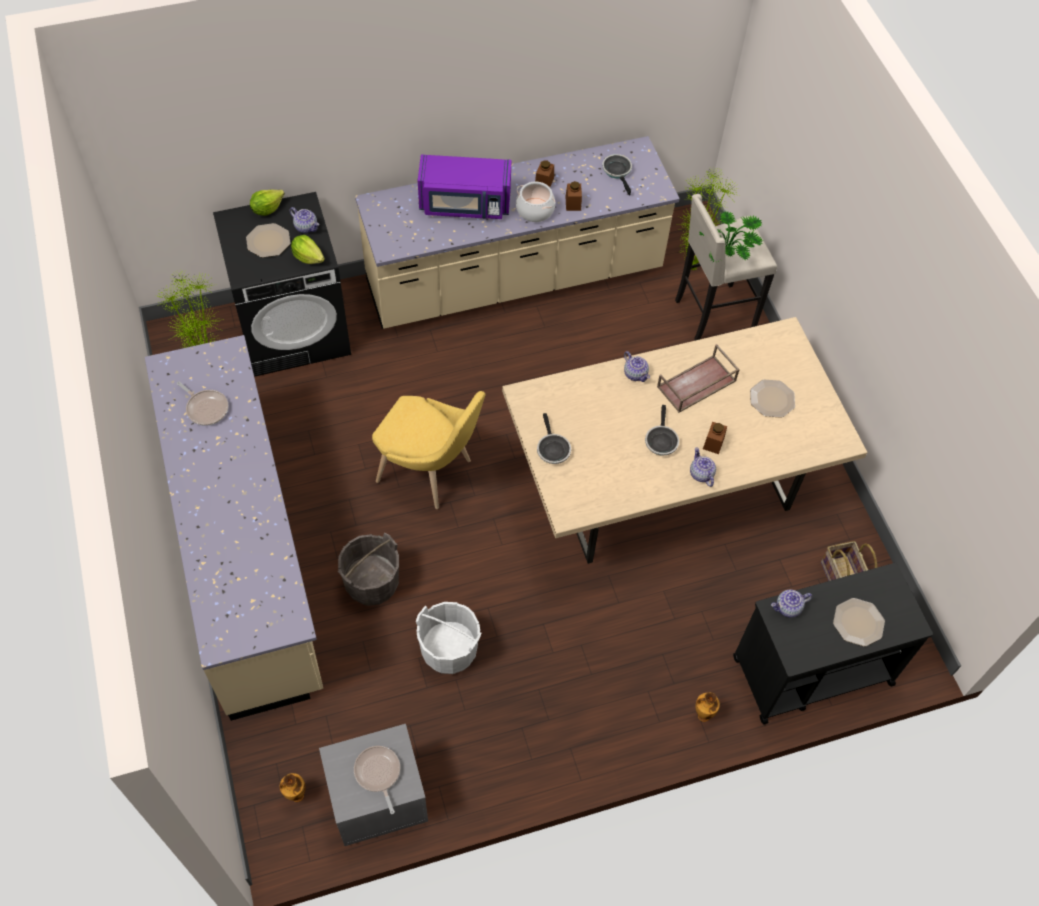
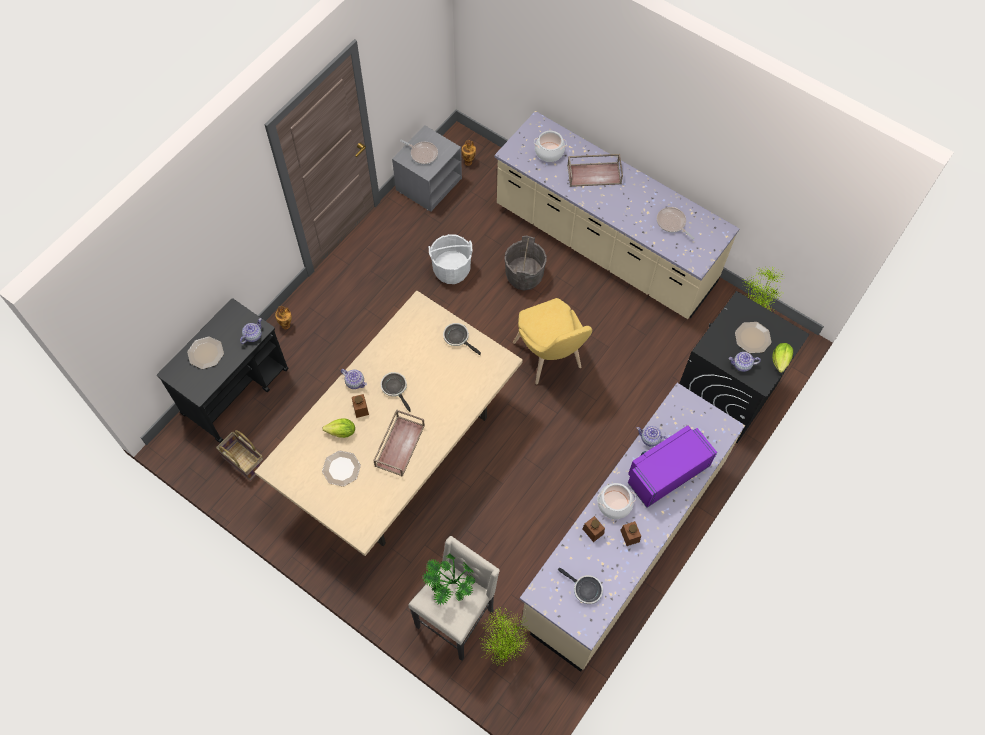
camera: 145 degrees right, 5 degrees up
frying pan [177,381,228,426] -> frying pan turned 45 degrees clockwise [657,207,694,240]
lettuce [291,235,325,264] -> lettuce moved to [322,418,355,438]
yellow chair [372,391,485,509] -> yellow chair turned 105 degrees counterclockwise [513,298,592,384]
teapot [624,351,650,382] -> teapot moved to [636,426,667,447]
none -> cooking pot [534,131,567,162]
none -> brown tray [567,154,623,187]

